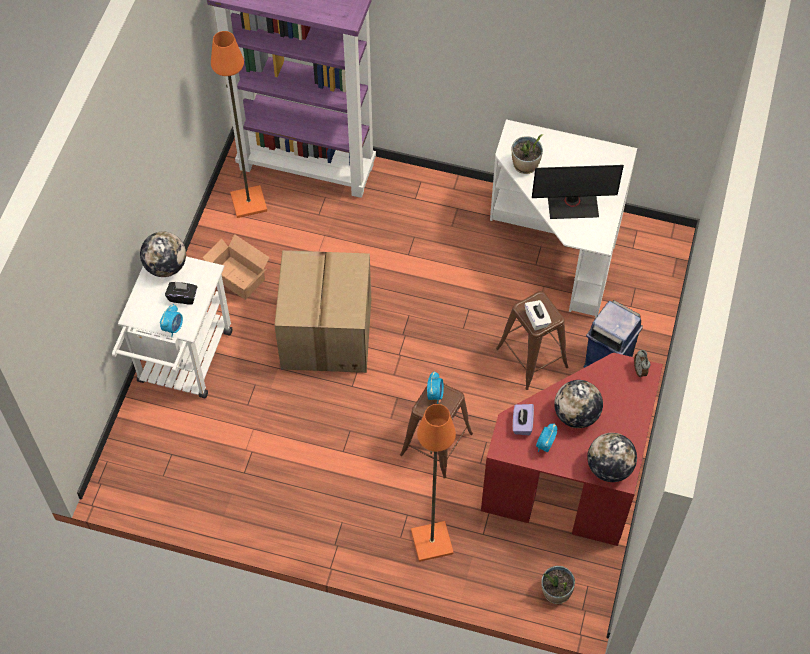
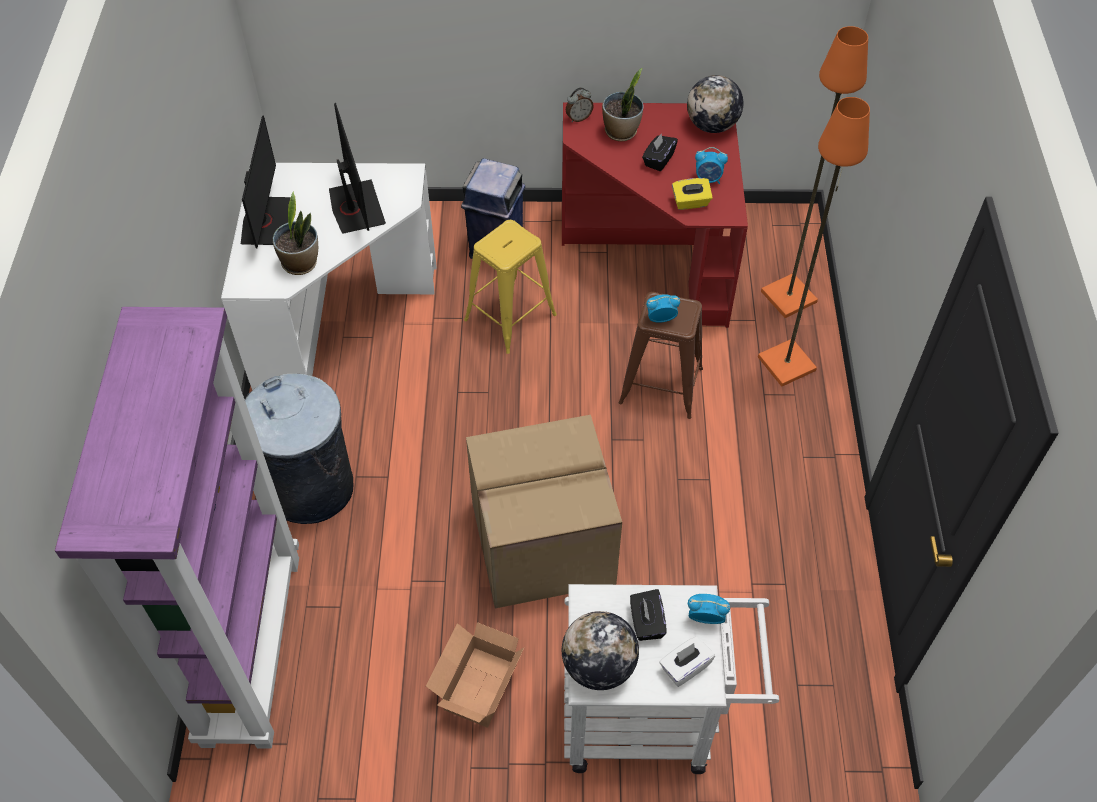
camera: 105 degrees left, 5 degrees down
orange floor lamp [211,31,267,218] -> orange floor lamp moved to [761,26,868,318]
brown stool [496,291,568,390] -> yellow stool [464,220,557,354]
purple tissue box [513,404,534,435] -> yellow tissue box [672,178,713,210]
white tissue box [525,300,551,331] -> white tissue box moved to [659,636,715,687]
potted plant [541,566,575,604] -> potted plant moved to [602,68,643,141]
globe [554,380,603,428] -> black tissue box [642,133,678,171]
none -> monitor [241,115,291,249]
none -> grey trash can [245,374,353,524]

